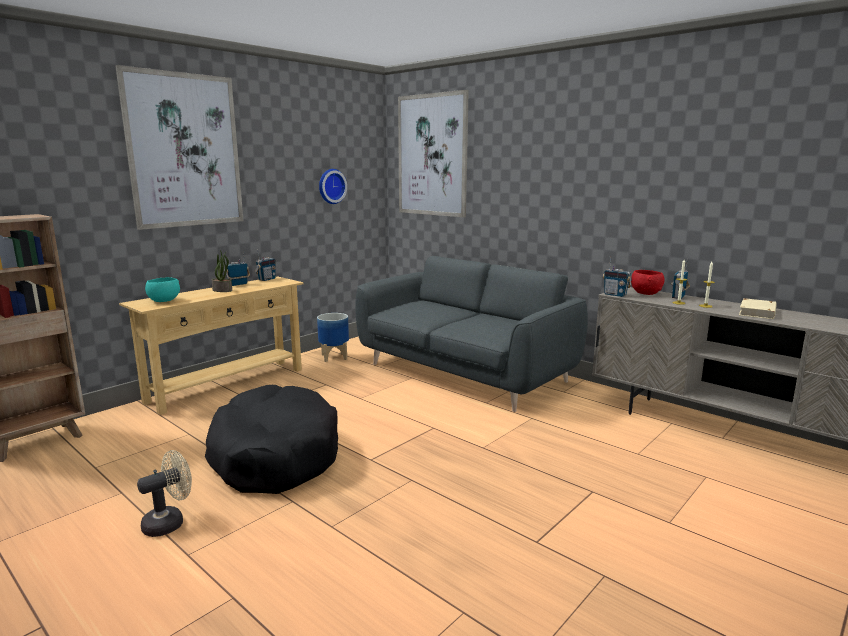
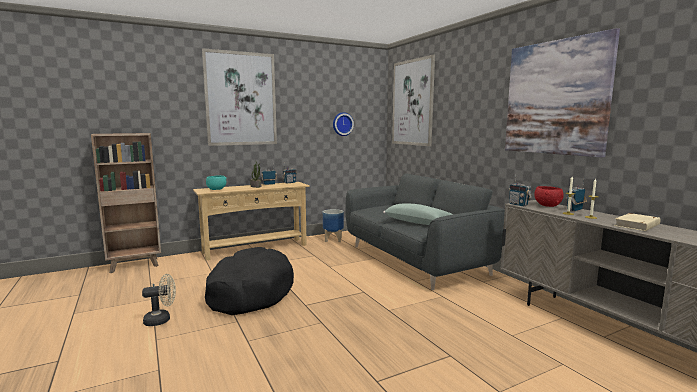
camera: 20 degrees right, 5 degrees down
none -> green pillow [383,203,453,225]
none -> picture [505,28,620,157]

